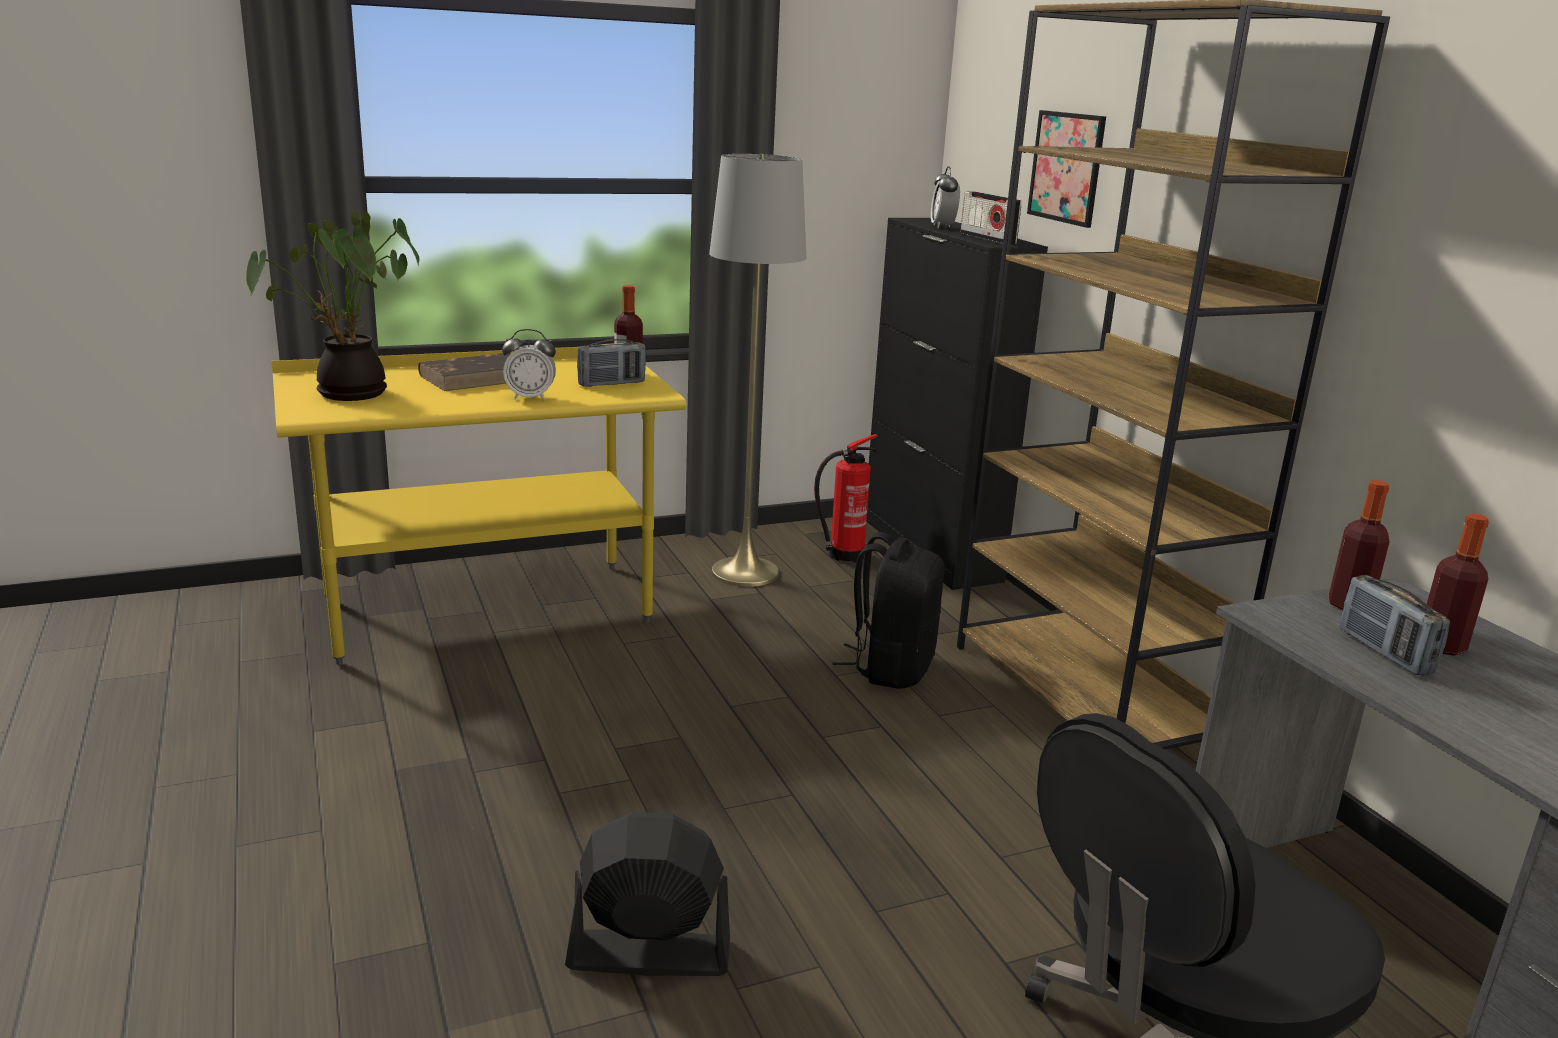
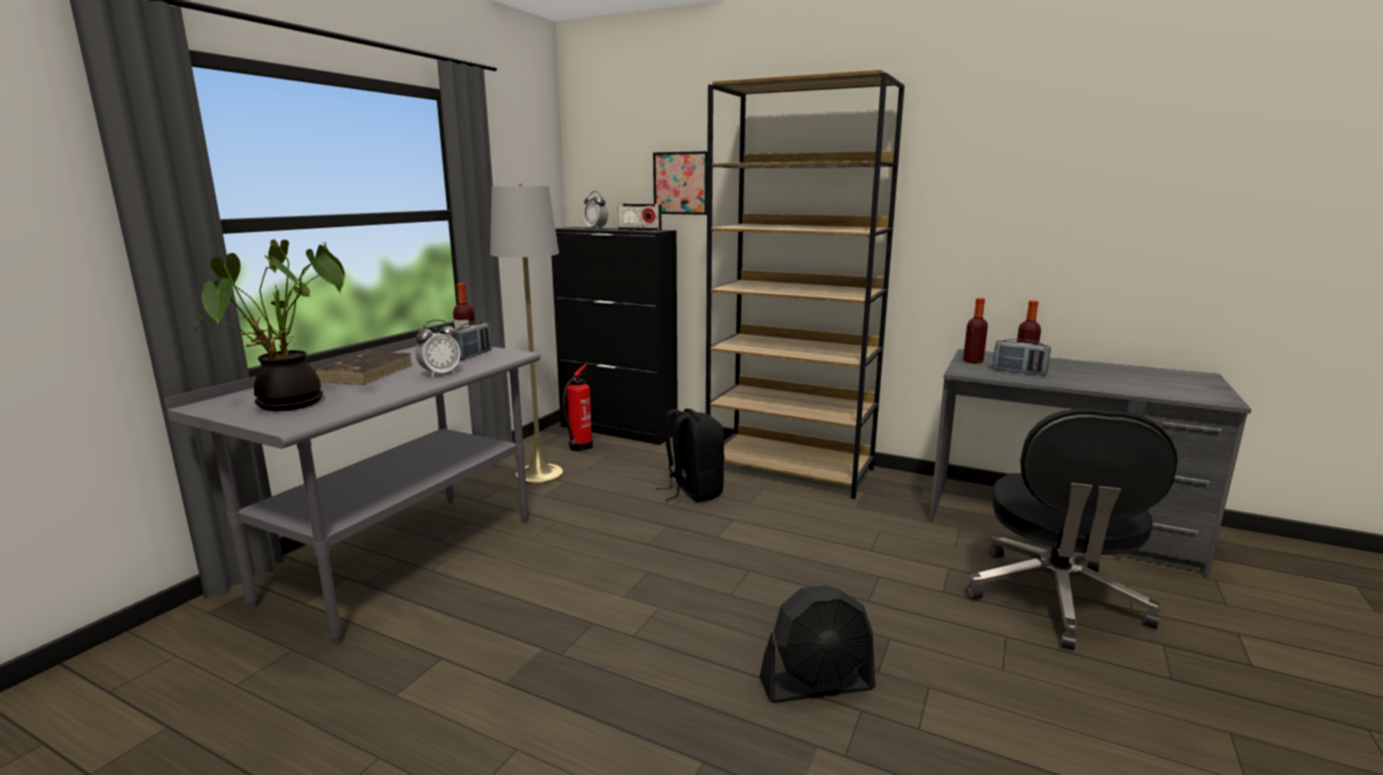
camera: 40 degrees left, 5 degrees down
yellow desk [271,347,686,665] -> grey desk [164,332,540,644]
black fan [565,812,730,976] -> black fan turned 150 degrees counterclockwise [759,585,876,703]

